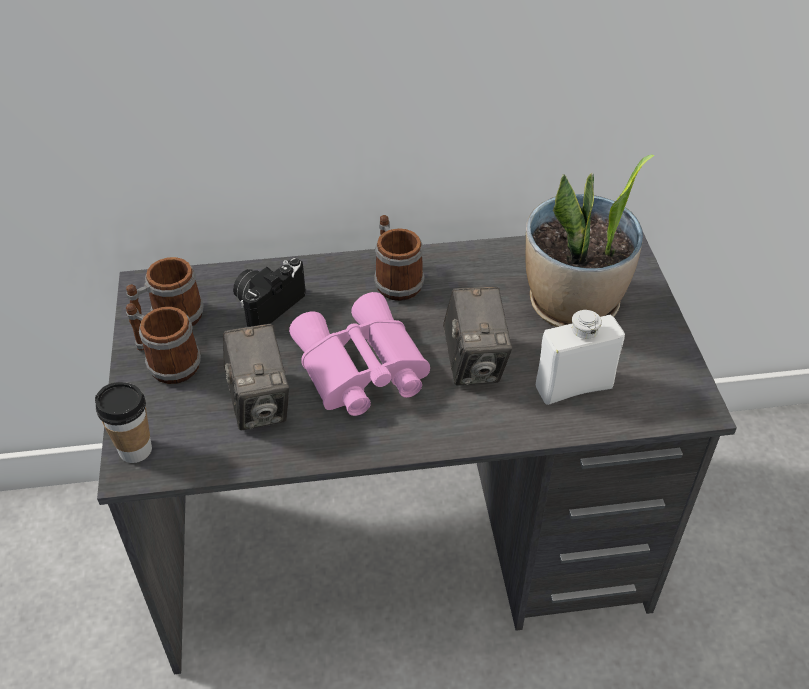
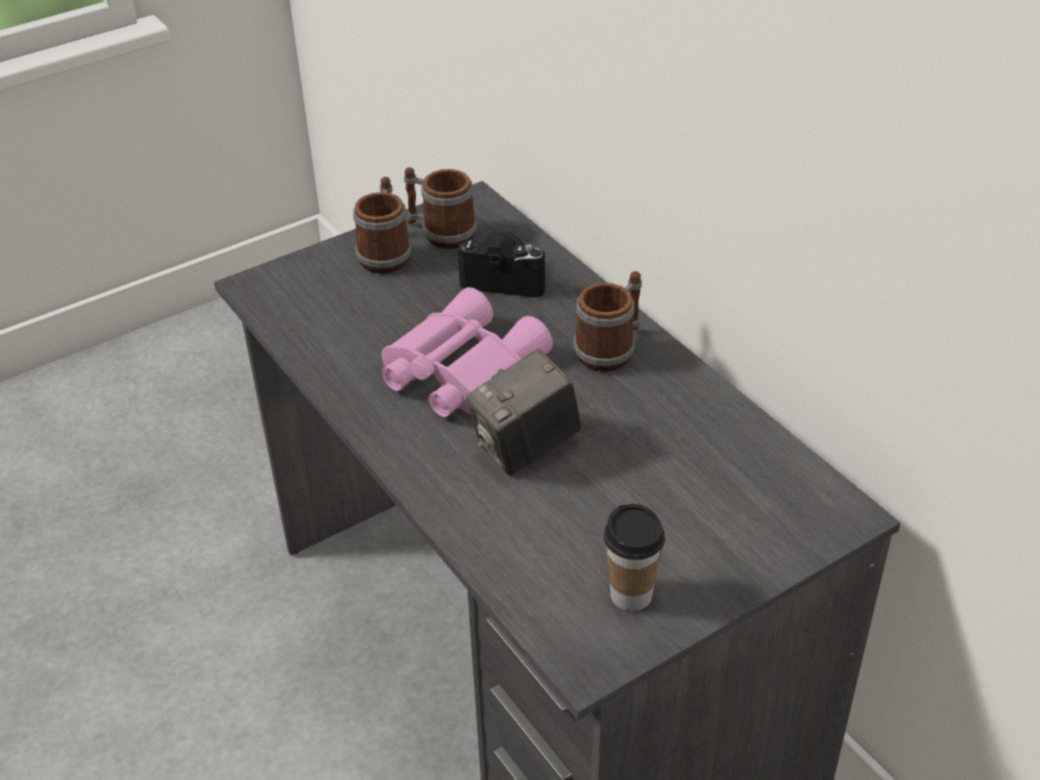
camera: 65 degrees right, 5 degrees down
cup [95,382,152,463] -> cup moved to [604,504,665,611]
camera [223,324,289,430] -> none
potted plant [525,154,655,327] -> none
white bottle [536,310,625,405] -> none

